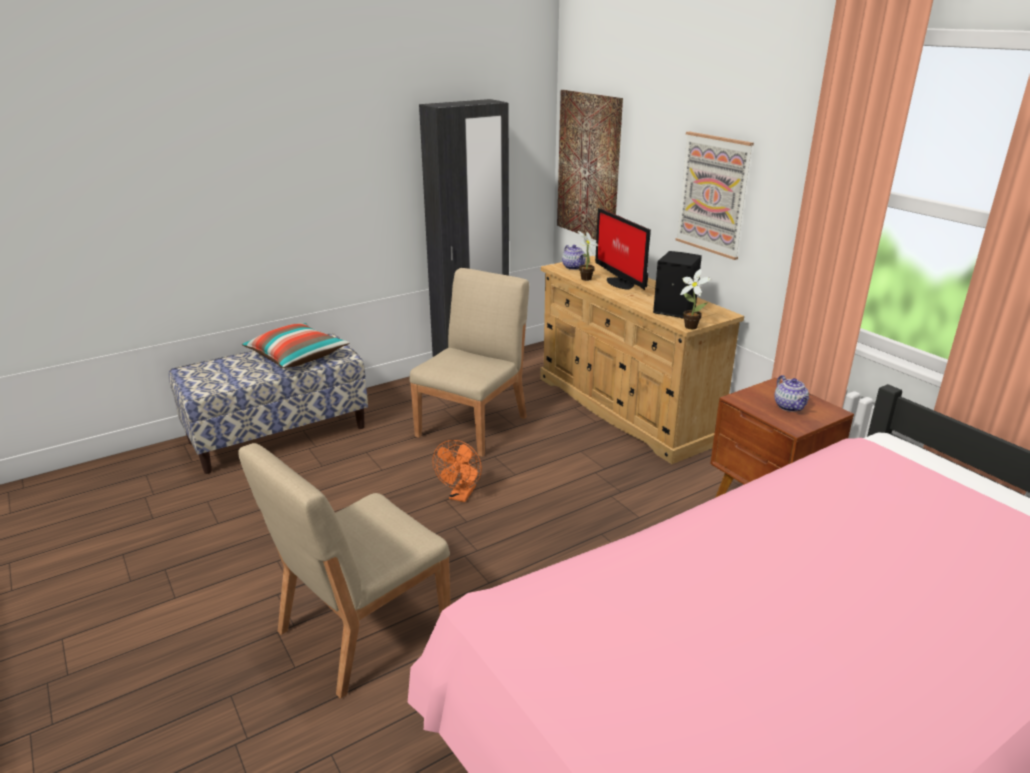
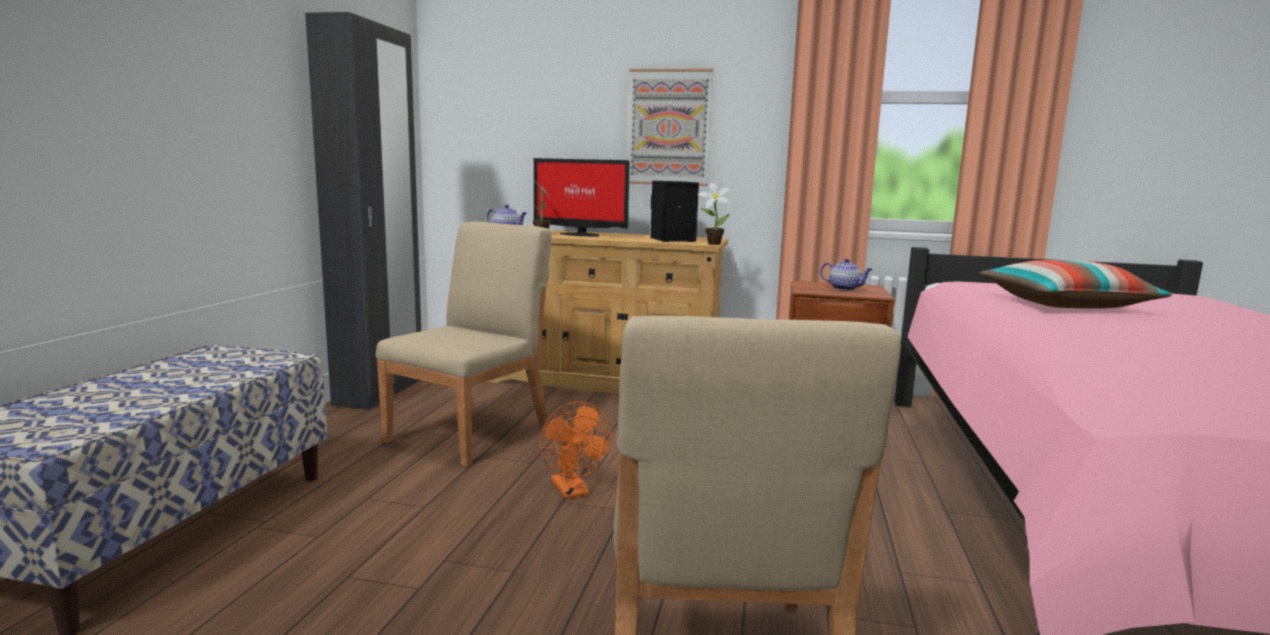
camera: 45 degrees left, 15 degrees down
pillow [242,323,350,368] -> pillow moved to [979,260,1172,309]
beige chair [409,268,529,457] -> beige chair turned 45 degrees clockwise [376,222,552,467]
picture [557,90,623,240] -> none

